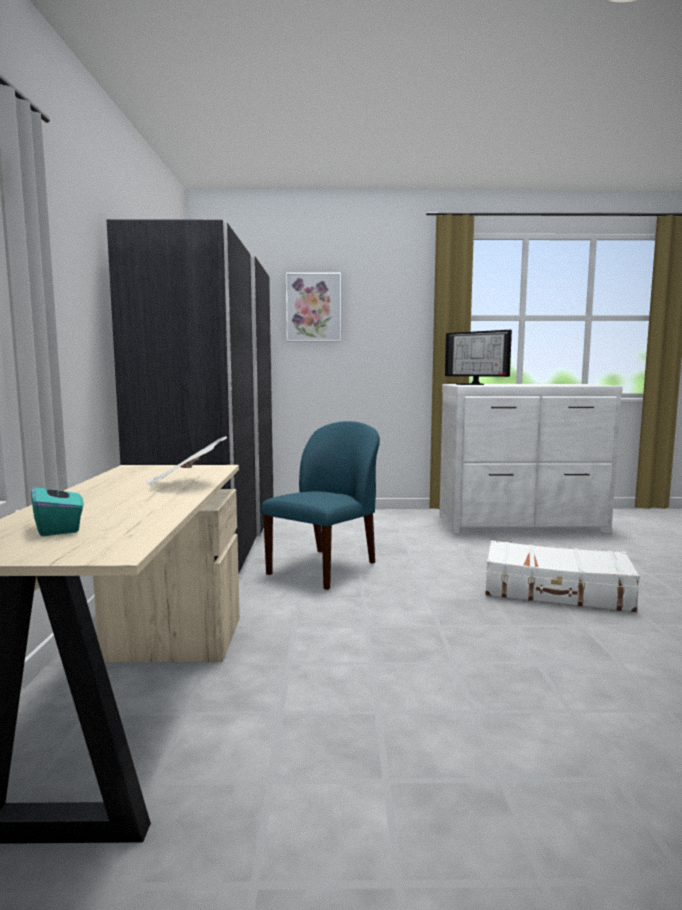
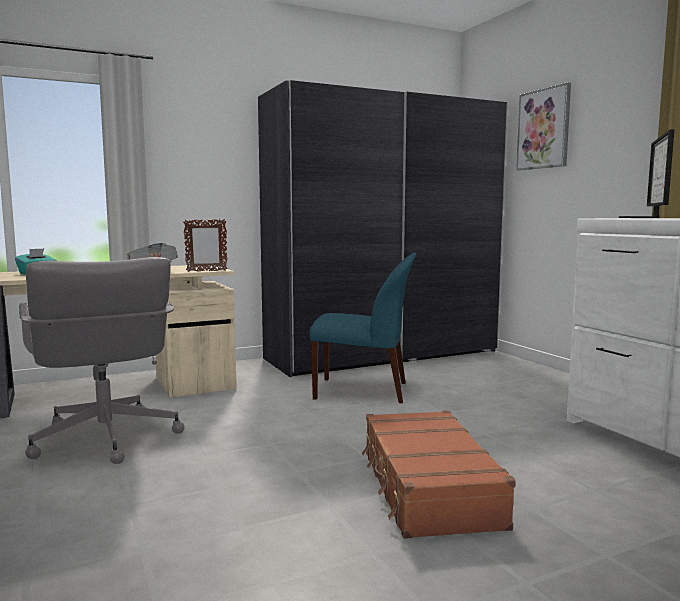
camera: 65 degrees right, 0 degrees up
white suitcase [486,540,640,612] -> brown suitcase [362,410,516,539]
none -> grey office chair [19,257,184,464]
none -> picture frame [183,219,228,272]

